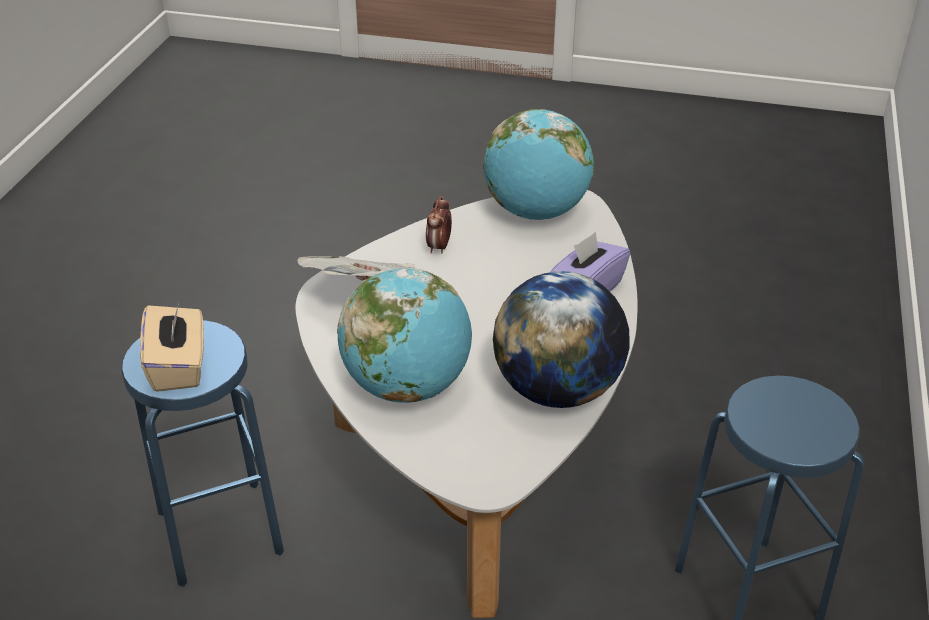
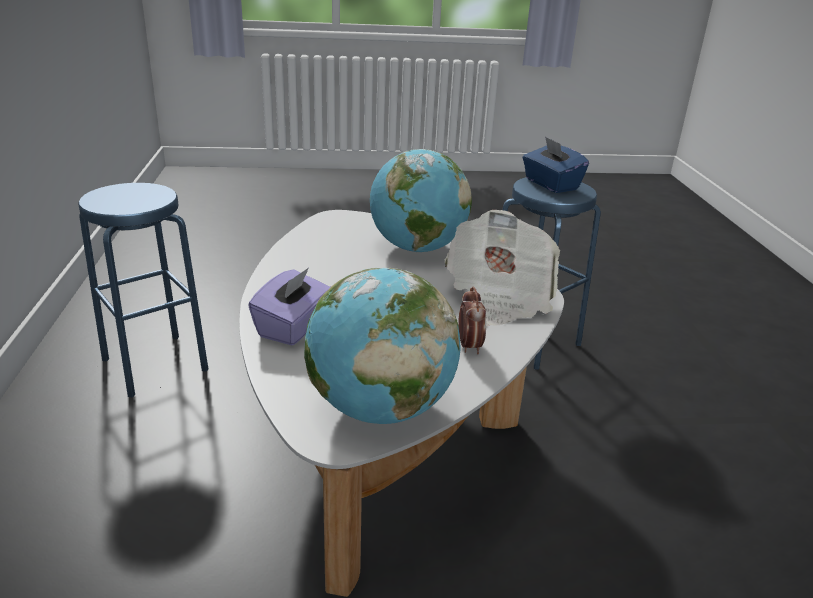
camera: 160 degrees right, 10 degrees down
beige tissue box [140,303,204,392] -> blue tissue box [523,136,589,193]
globe [493,271,630,408] -> none

